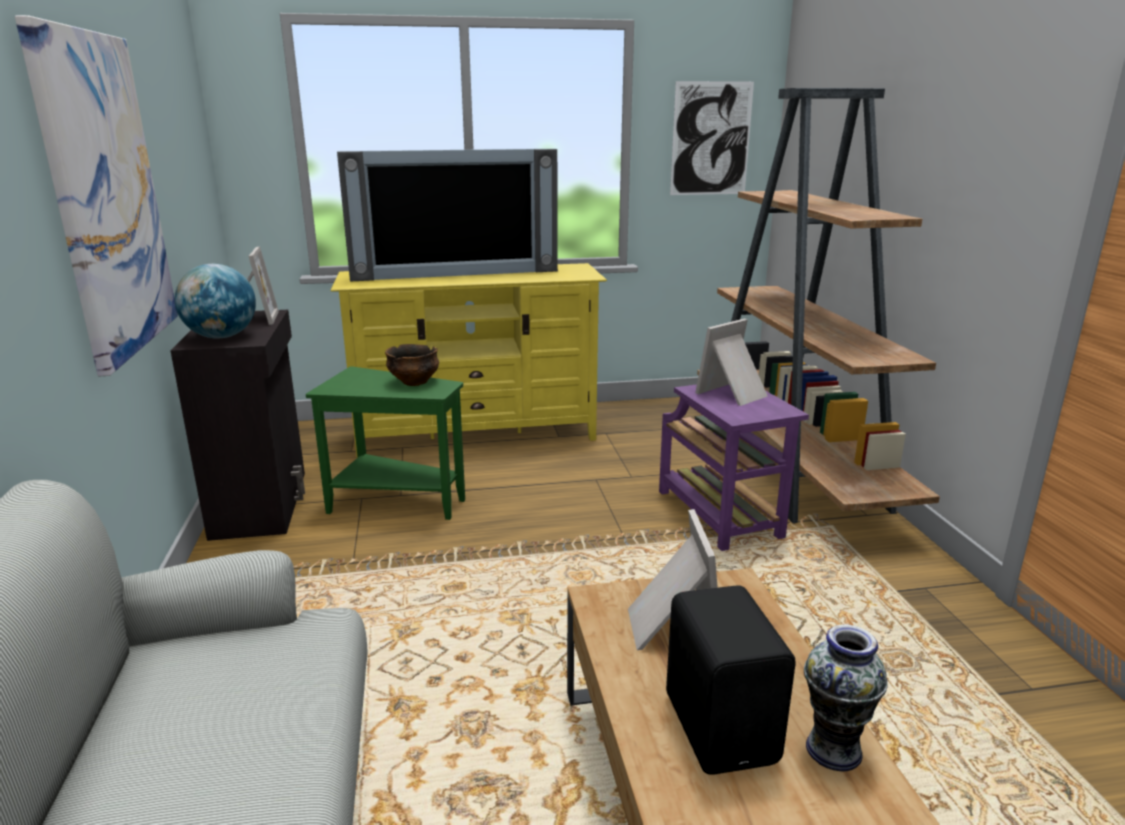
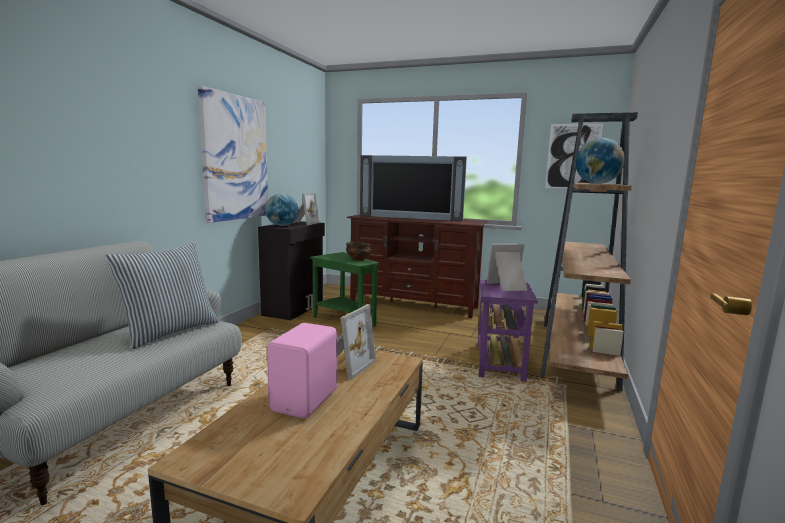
camera: 30 degrees right, 10 degrees down
yellow tv stand [330,263,607,457] -> brown tv stand [346,214,488,318]
black speaker [666,585,796,774] -> pink speaker [267,323,337,418]
vase [804,625,888,771] -> none
none -> pillow [105,242,219,350]
none -> globe [575,138,625,184]

